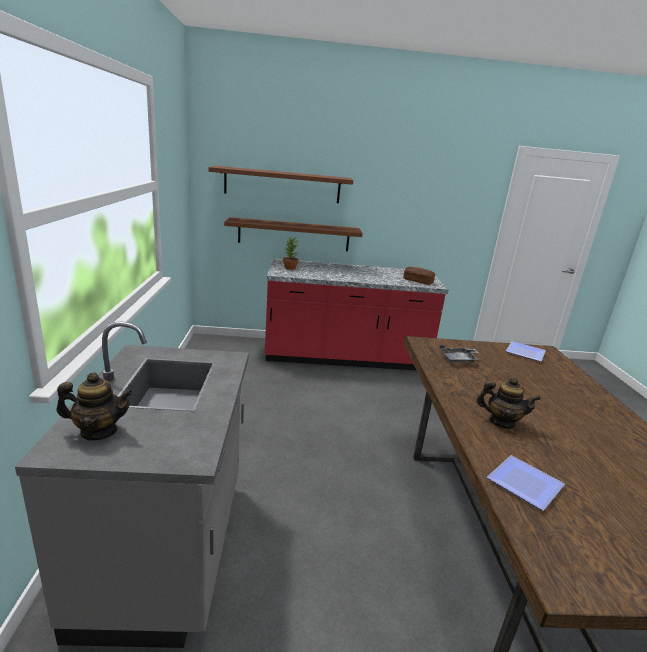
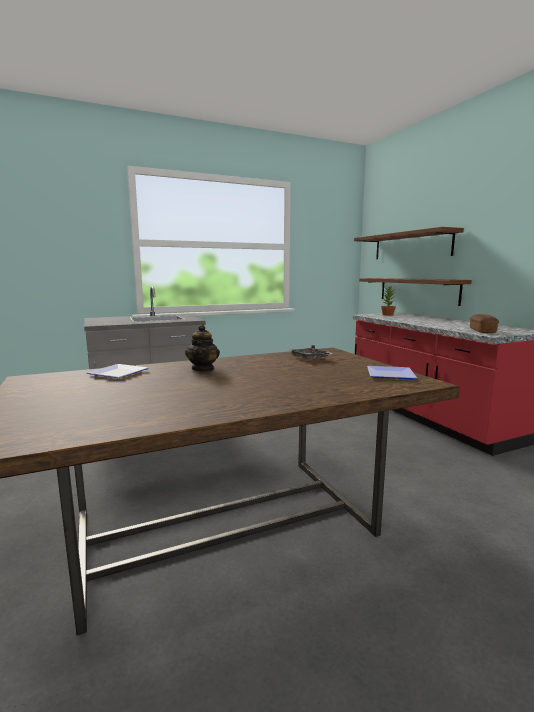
camera: 70 degrees right, 10 degrees down
teapot [56,372,133,441] -> none

